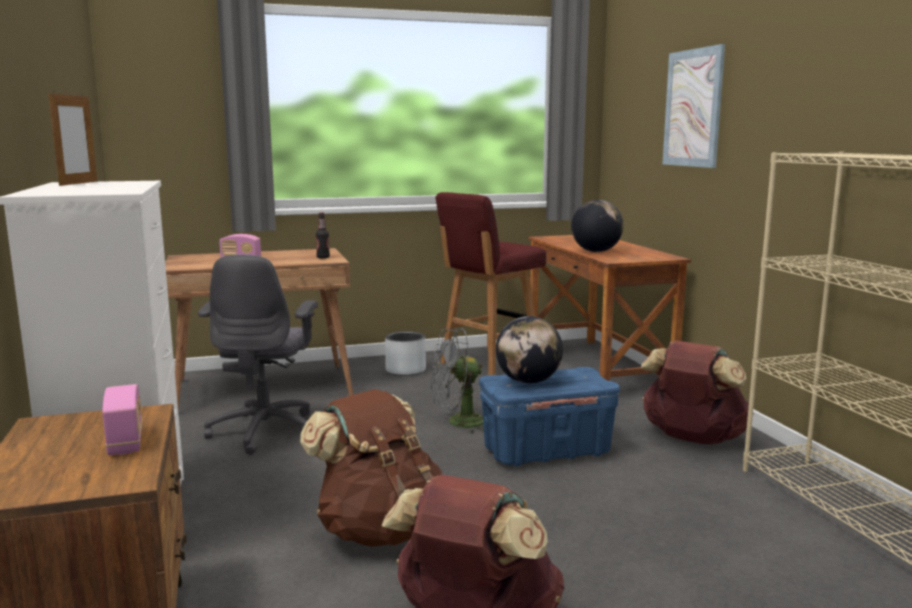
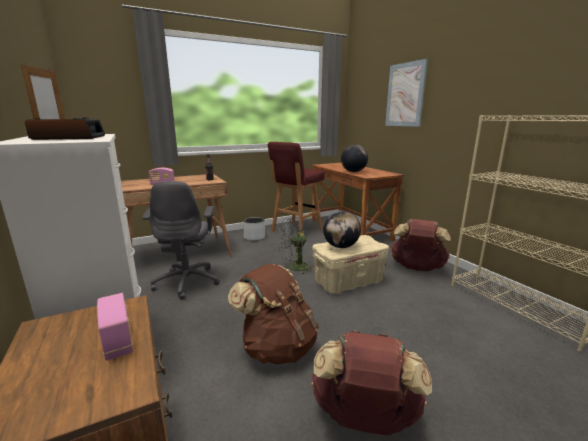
camera: 10 degrees left, 5 degrees up
blue storage box [479,367,620,466] -> beige storage box [312,235,389,294]
none -> alarm clock [25,117,105,140]

